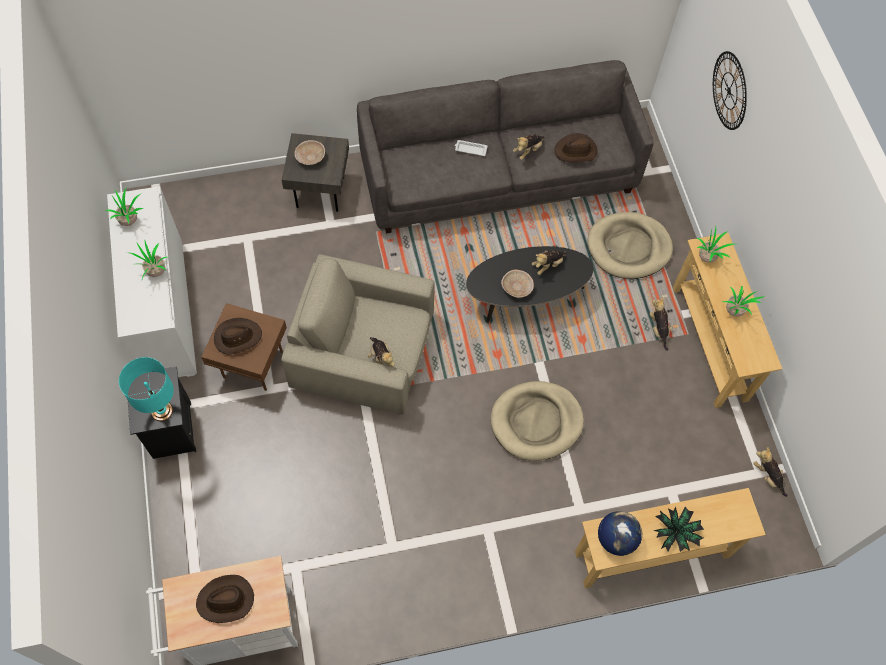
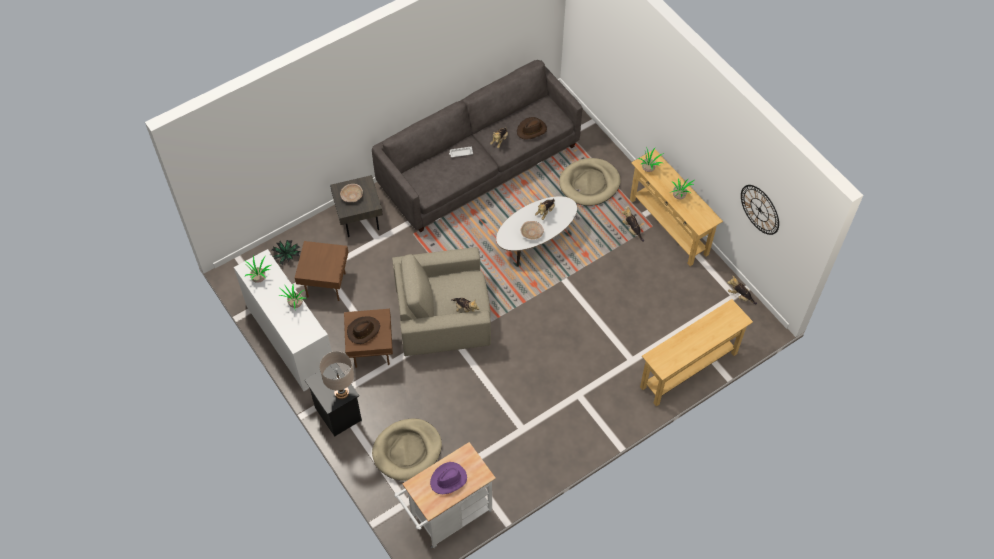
camera: 20 degrees left, 5 degrees down
turquoise table lamp [119,357,174,422] -> beige table lamp [320,351,354,399]
brown hat [196,575,254,623] -> purple hat [430,462,467,494]
black coffee table [466,246,594,322] -> white coffee table [496,196,577,266]
beige dog bed [491,381,584,461] -> beige dog bed moved to [372,418,442,481]
globe [598,511,642,556] -> none
potted plant [653,506,704,552] -> potted plant moved to [272,240,300,265]
wall clock [713,51,747,130] -> wall clock moved to [741,185,779,235]
none -> brown side table [295,241,348,301]

